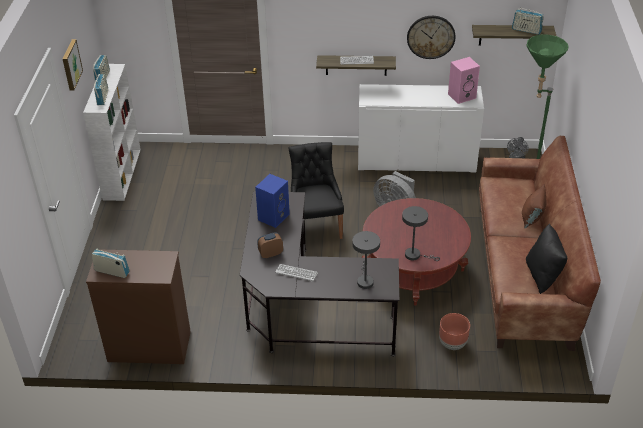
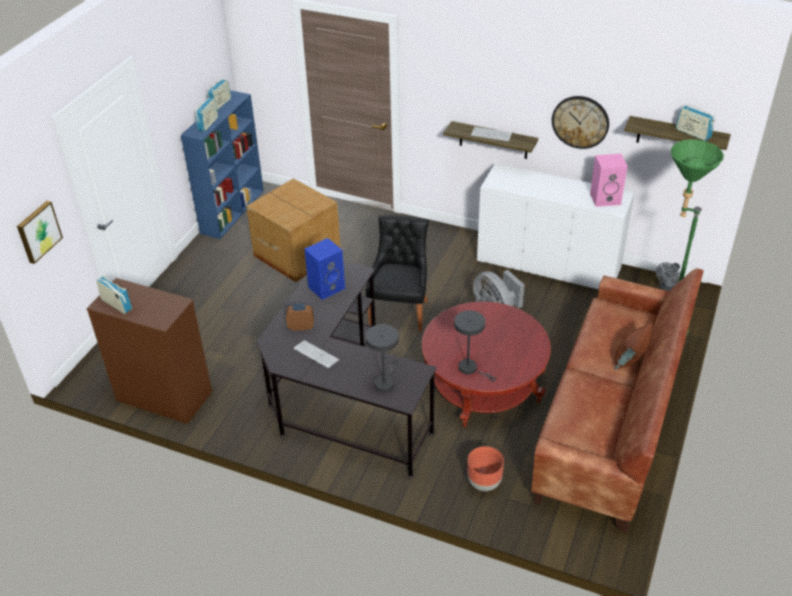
camera: 20 degrees right, 0 degrees up
picture [63,39,83,91] -> picture moved to [17,201,63,264]
white bookcase [83,64,141,201] -> blue bookcase [181,90,264,239]
black pillow [526,223,567,294] -> none
none -> cardboard box [246,178,341,282]

